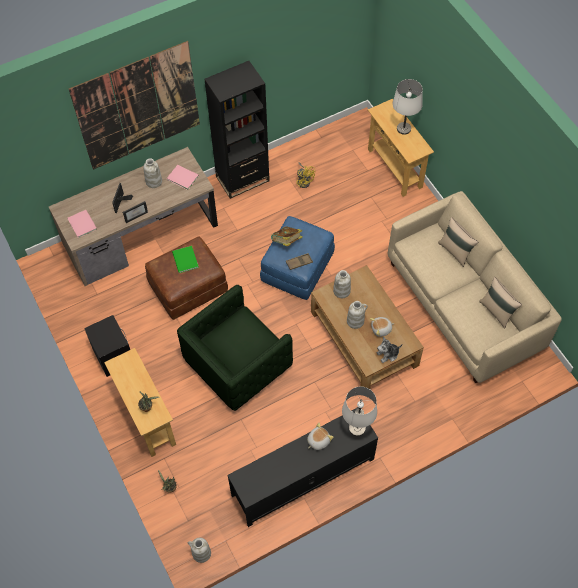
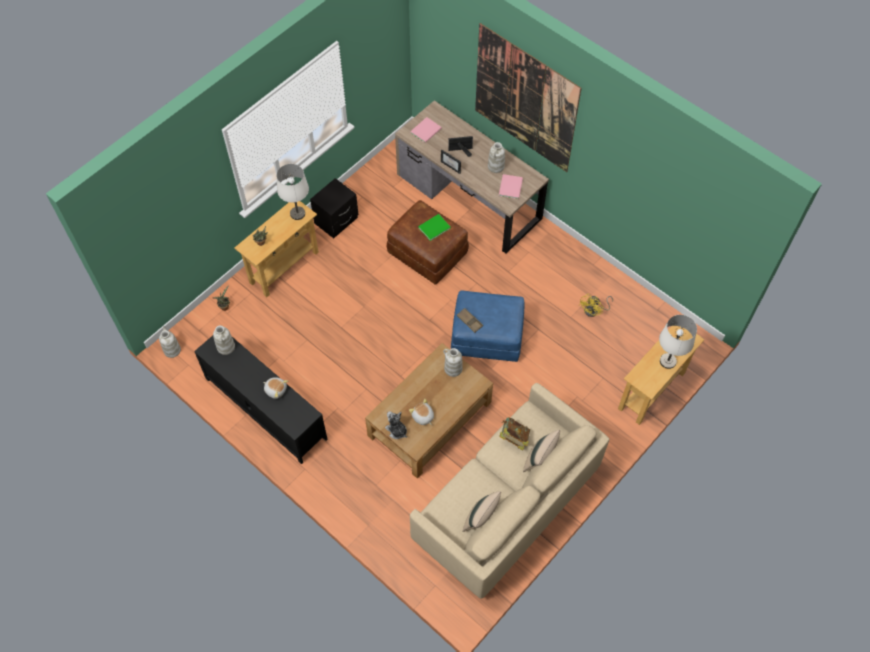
camera: 70 degrees right, 0 degrees up
green armchair [177,285,293,411] -> none
black bookcase [204,61,270,199] -> none
book [271,226,303,246] -> book moved to [499,417,530,451]
white table lamp [342,387,377,436] -> white table lamp moved to [276,164,309,220]
white vase [347,301,368,329] -> white vase moved to [213,325,235,355]

